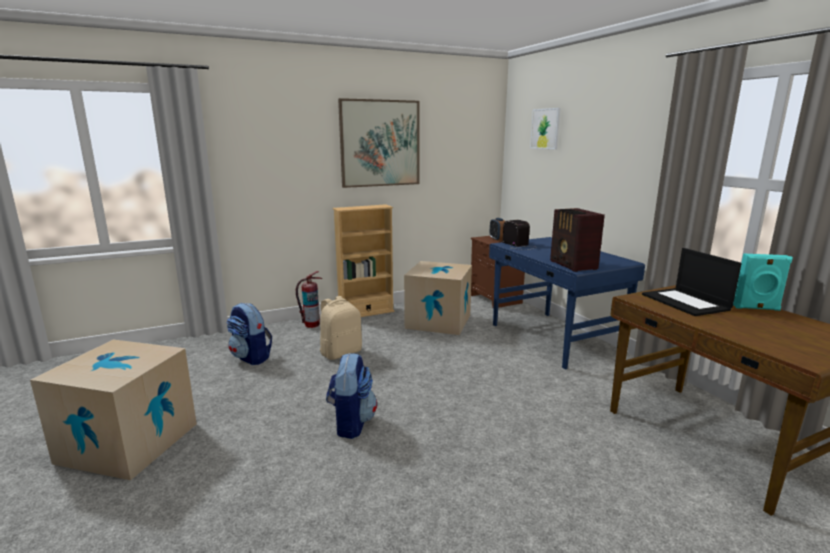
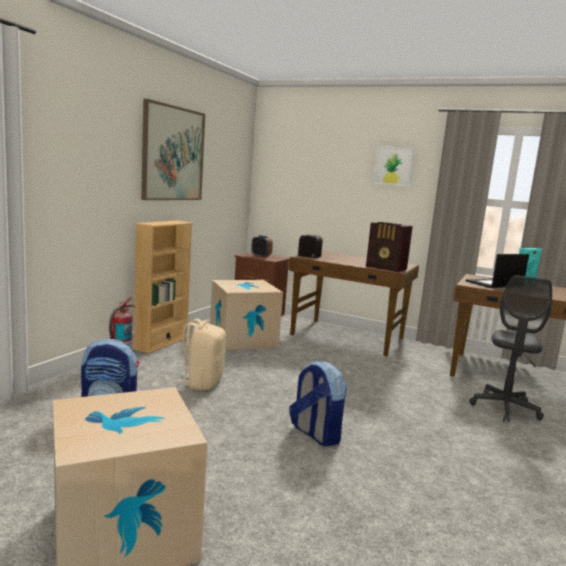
camera: 40 degrees left, 5 degrees down
blue desk [489,237,645,370] -> brown desk [289,251,419,356]
picture [530,108,560,149] -> picture moved to [373,146,414,186]
laptop [642,248,742,316] -> laptop turned 120 degrees clockwise [466,254,529,288]
none -> grey office chair [469,275,552,423]

